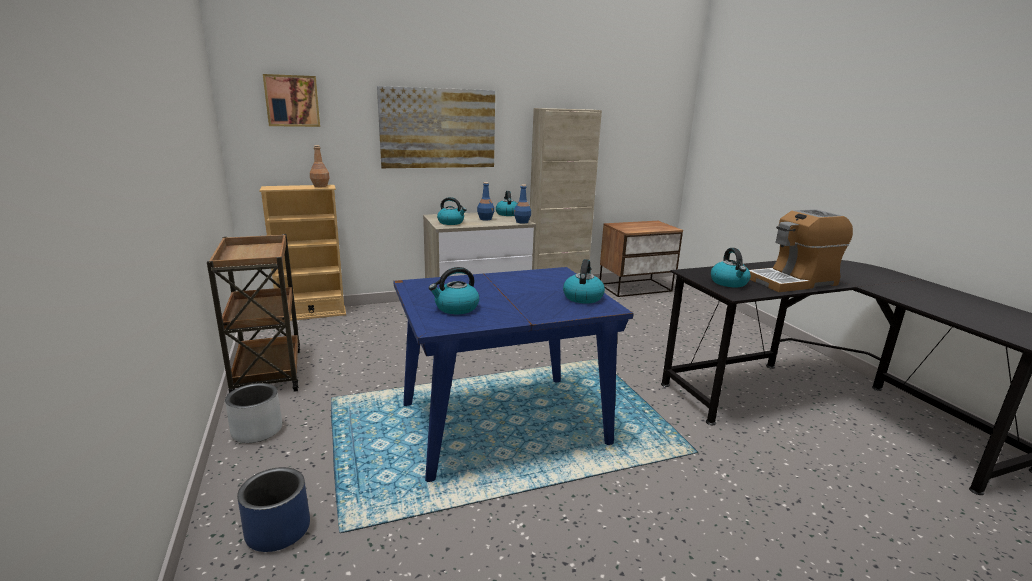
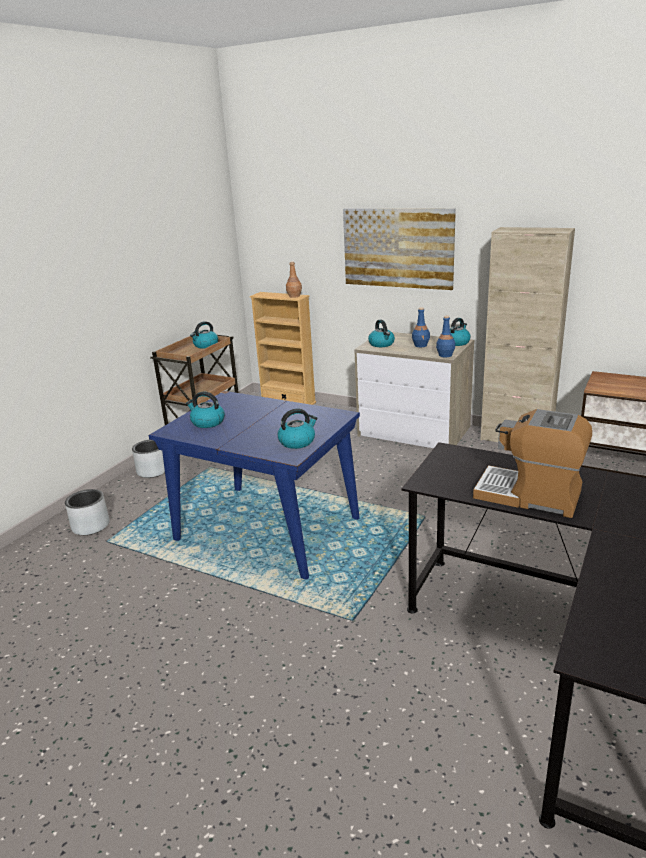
camera: 50 degrees right, 5 degrees up
blue planter [237,467,310,552] -> grey planter [65,489,110,535]
picture [263,74,320,127] -> none
kettle [711,248,751,288] -> kettle moved to [190,321,218,349]

